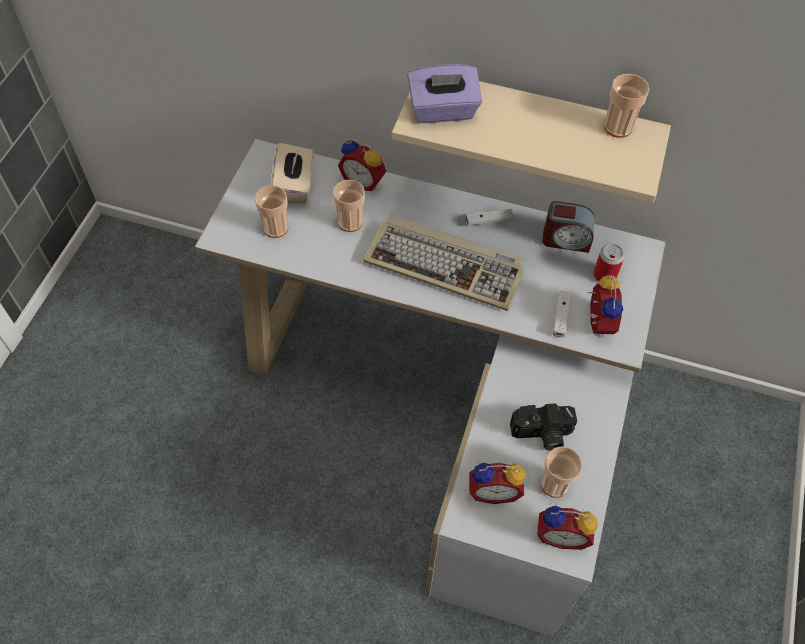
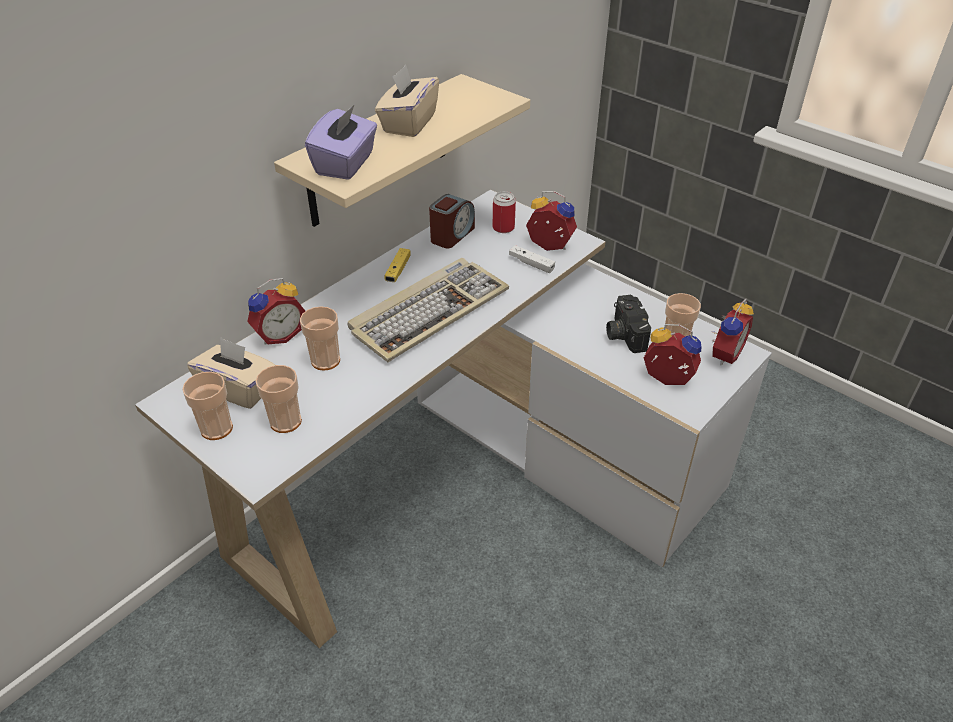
camera: 65 degrees left, 15 degrees down
white game controller [466,209,514,226] -> yellow game controller [384,248,411,282]
alarm clock [469,461,526,504] -> alarm clock turned 90 degrees counterclockwise [644,324,701,385]
camera [510,404,577,451] -> camera turned 150 degrees clockwise [606,295,651,353]
cup [604,74,649,138] -> cup moved to [182,372,233,440]
none -> beige tissue box [375,65,439,137]

